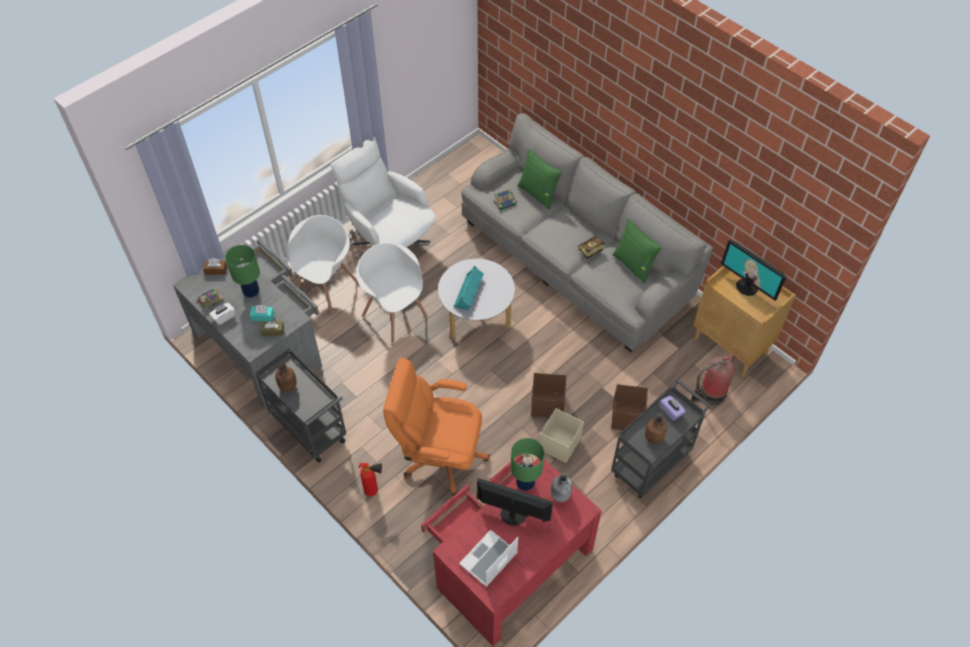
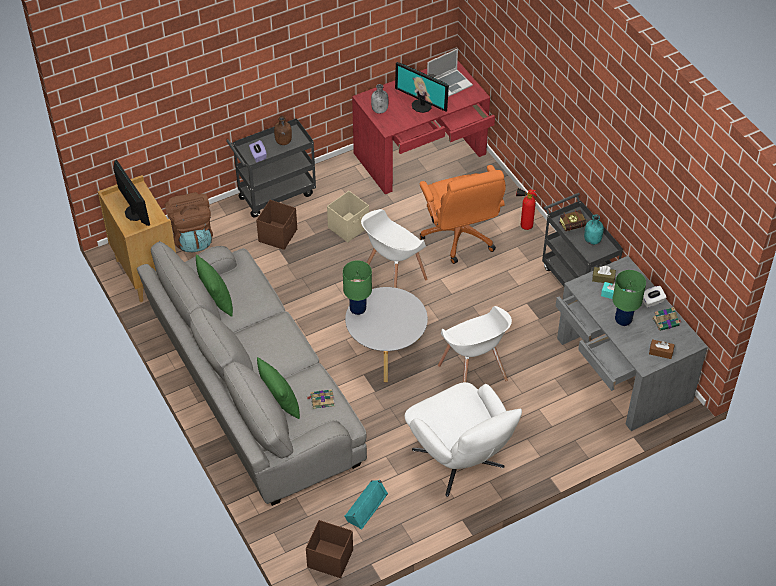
camera: 165 degrees left, 5 degrees down
brown bottle [275,363,297,392] -> turquoise bottle [584,214,604,245]
white chair [288,215,359,313] -> white chair moved to [361,209,427,288]
orange office chair [383,358,490,497] -> orange office chair turned 45 degrees clockwise [420,165,506,264]
turquoise speaker [454,266,484,310] -> turquoise speaker moved to [344,480,388,530]
green table lamp [511,438,544,491] -> green table lamp moved to [343,260,372,315]
brown storage box [531,373,566,418] -> brown storage box moved to [306,520,353,578]
book [578,236,605,261] -> book moved to [559,210,586,231]
fire extinguisher [691,354,735,405] -> brown backpack [165,192,213,252]

